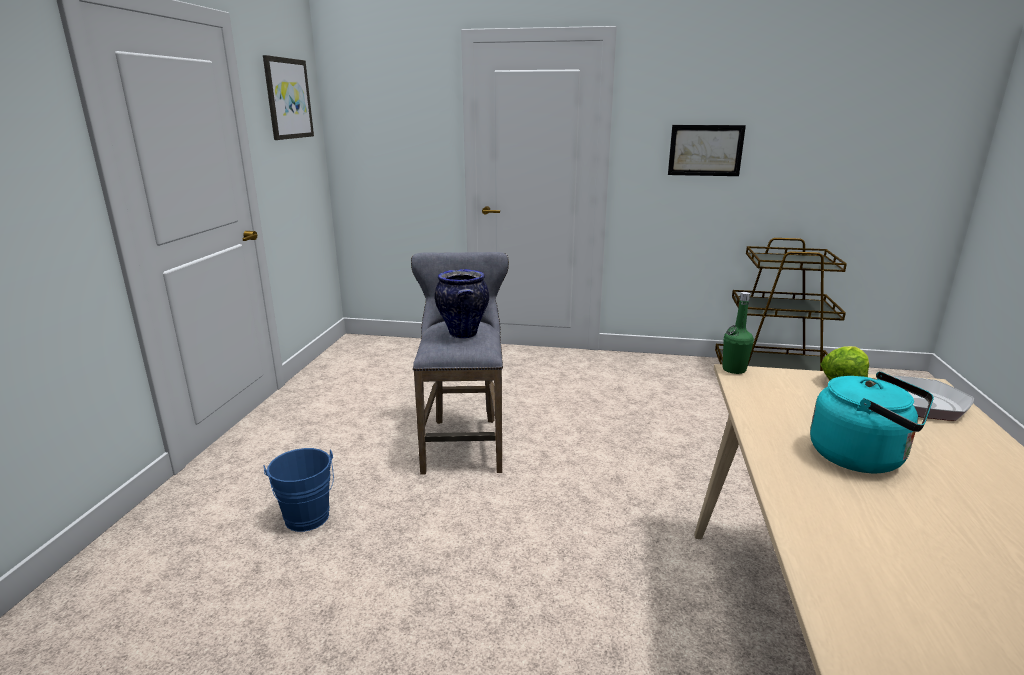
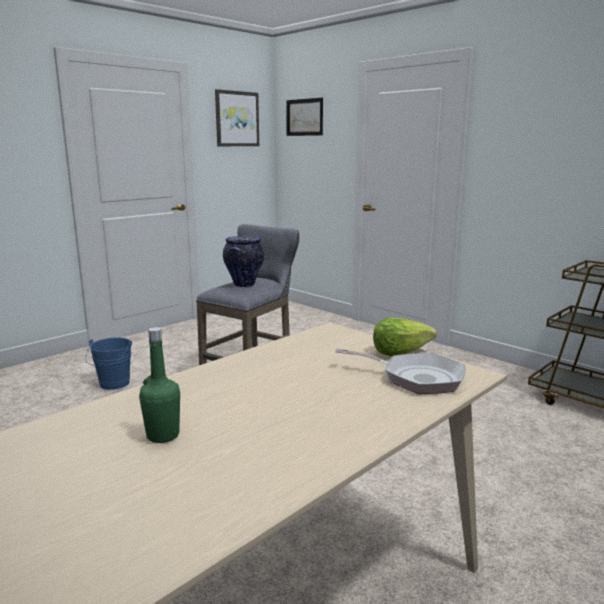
camera: 35 degrees right, 5 degrees down
picture [668,125,746,176] -> picture moved to [286,98,323,136]
green bottle [722,292,754,374] -> green bottle moved to [139,327,180,443]
turquoise kettle [810,372,934,473] -> none

